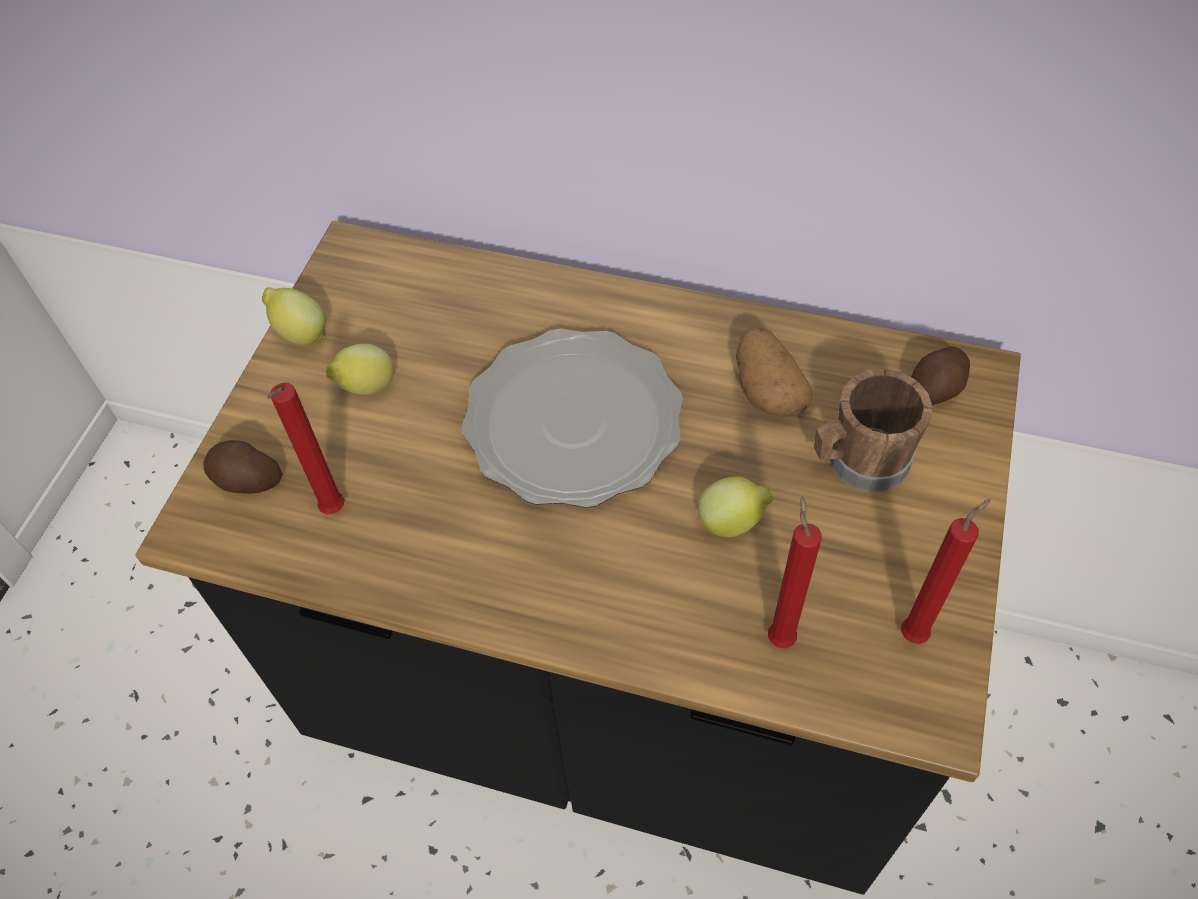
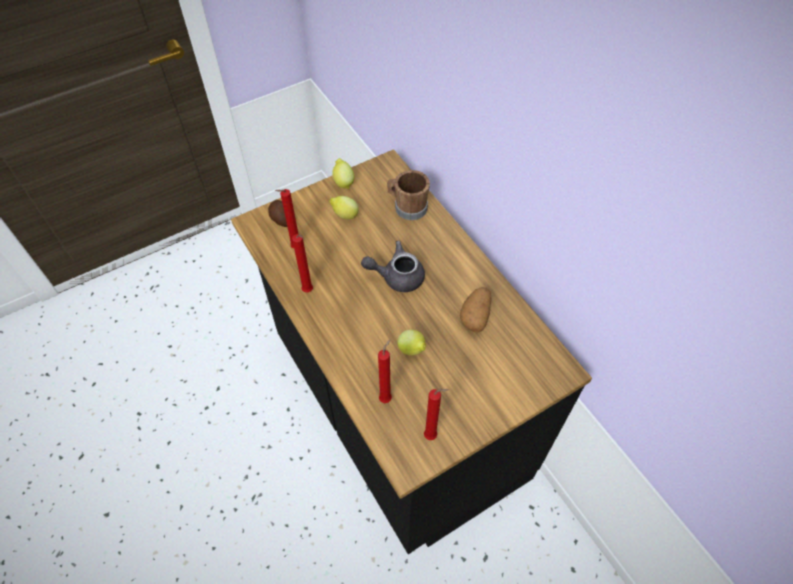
camera: 40 degrees right, 0 degrees up
plate [462,329,683,508] -> grey teapot [361,241,425,292]
brown mug [814,369,933,492] -> brown mug moved to [387,170,430,220]
potato [911,346,970,405] -> none
none -> red candle [292,234,313,293]

